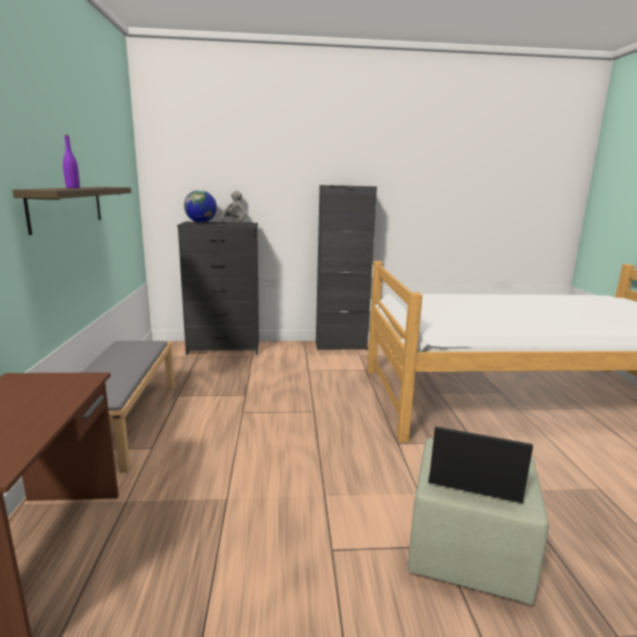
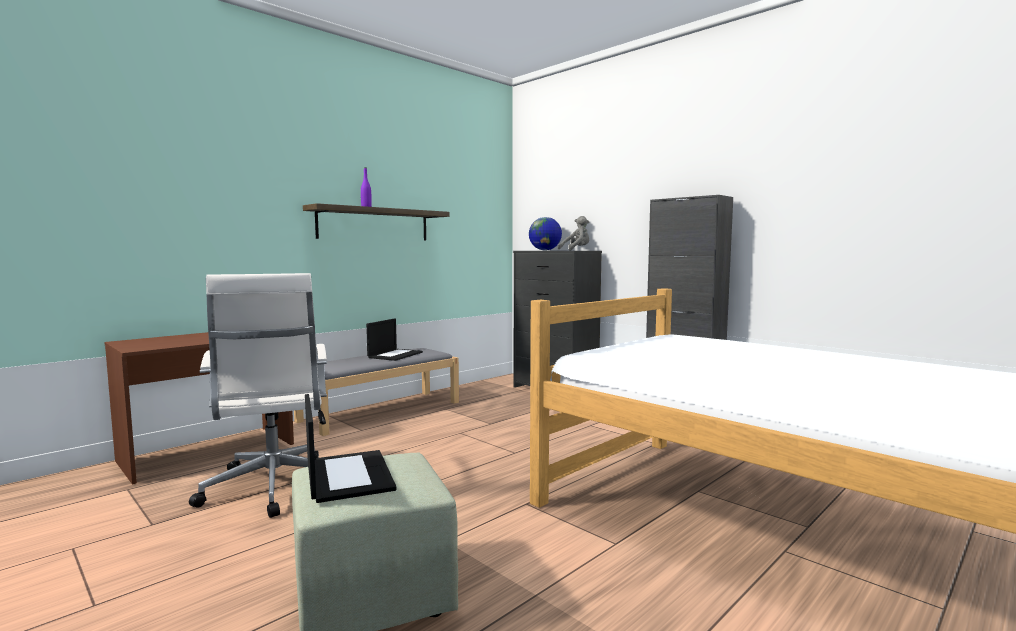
camera: 50 degrees right, 10 degrees down
none -> white office chair [189,273,327,518]
none -> laptop [366,318,423,361]

